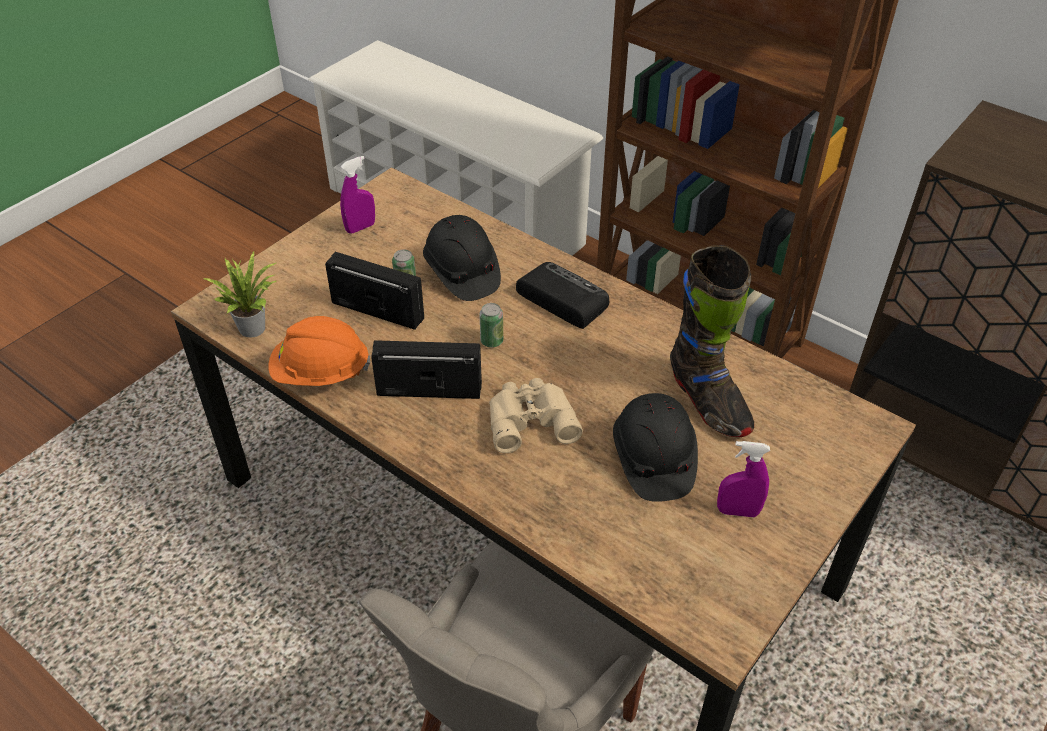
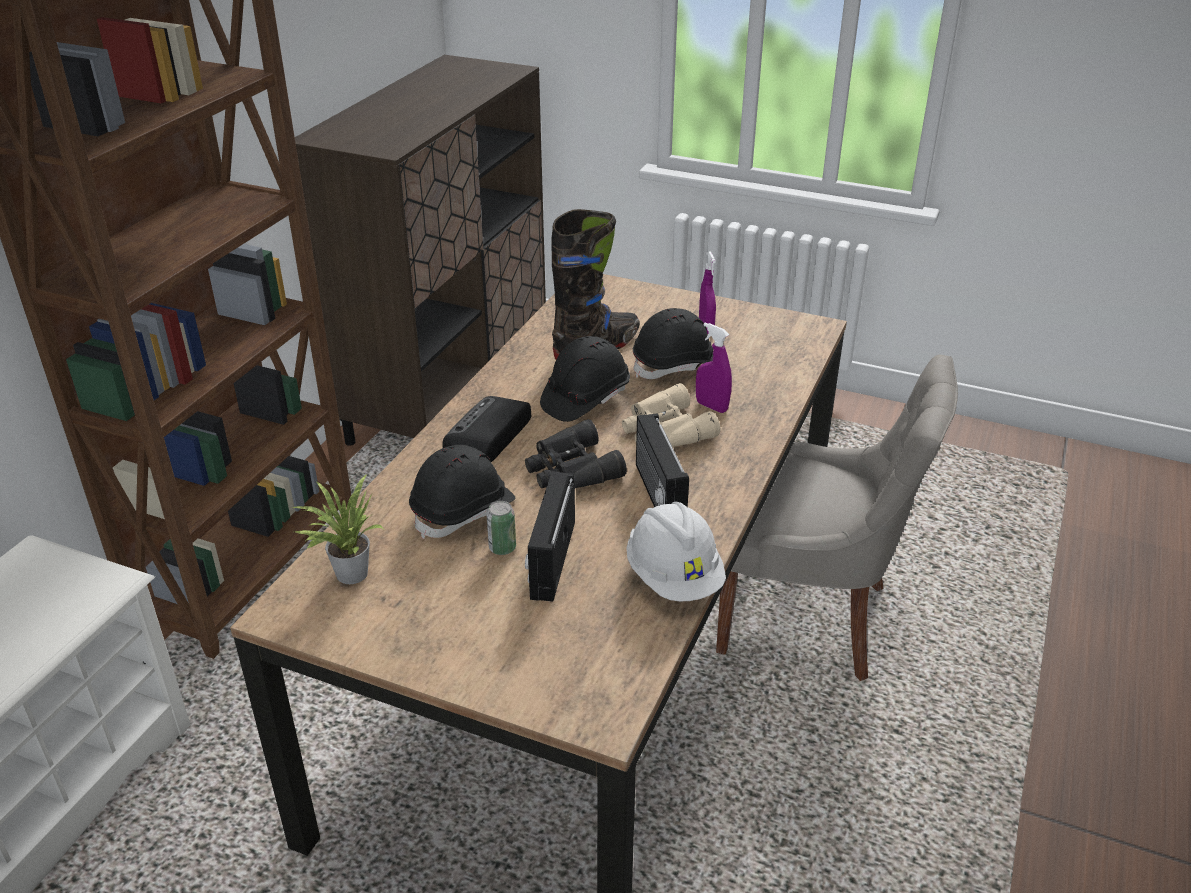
camera: 105 degrees left, 10 degrees down
potted plant [202,251,277,337] -> potted plant moved to [292,474,383,584]
orange hard hat [269,316,370,386] -> white hard hat [626,502,726,602]
purple spray bottle [340,156,375,233] -> purple spray bottle moved to [696,322,732,413]
can [479,303,503,348] -> black binoculars [525,419,627,488]
none -> black hard hat [540,336,630,422]

